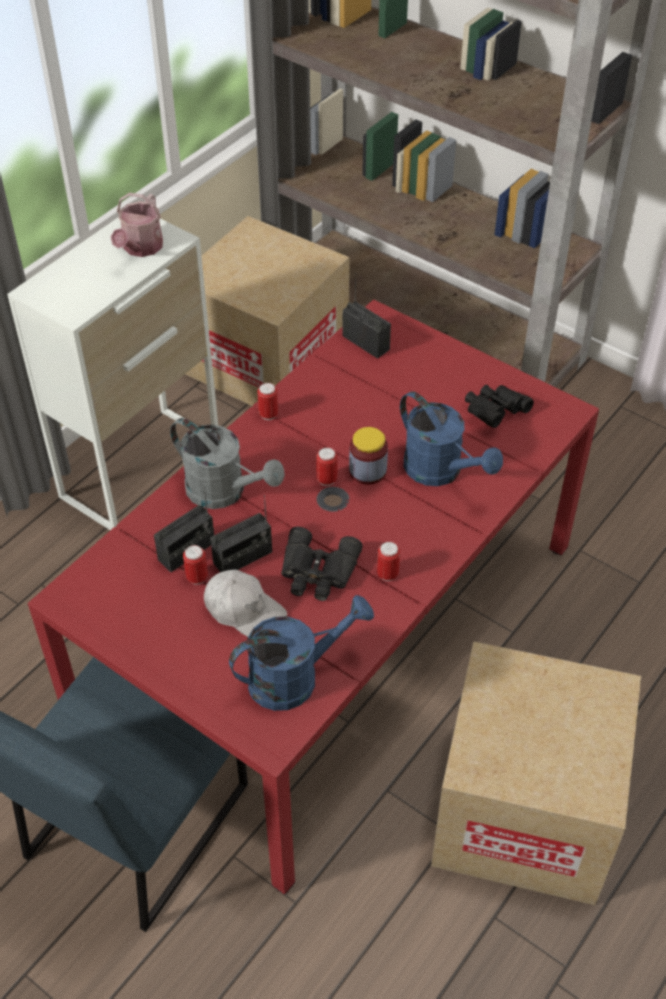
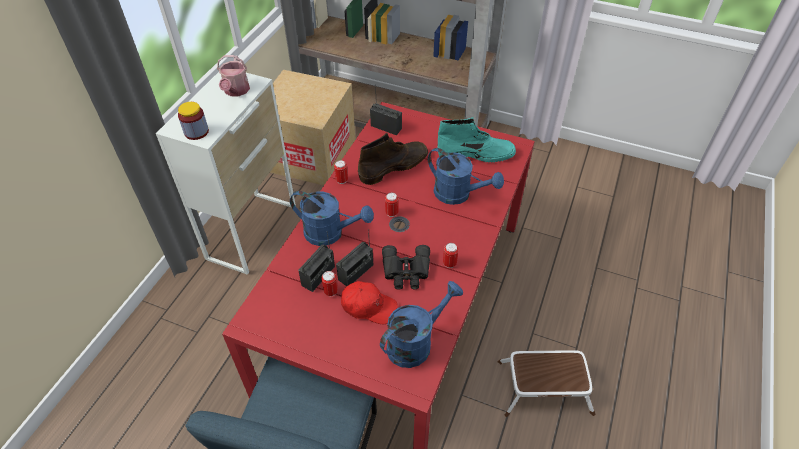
camera: 15 degrees left, 0 degrees up
grey watering can [170,418,285,509] -> blue watering can [290,191,374,246]
white cap [204,570,287,637] -> red cap [341,281,398,324]
jar [349,427,388,485] -> jar moved to [178,102,209,140]
cardboard box [431,641,641,905] -> brown step ladder [497,350,595,417]
black binoculars [465,385,534,428] -> turquoise boot [437,117,516,163]
none -> brown boot [358,133,428,185]

